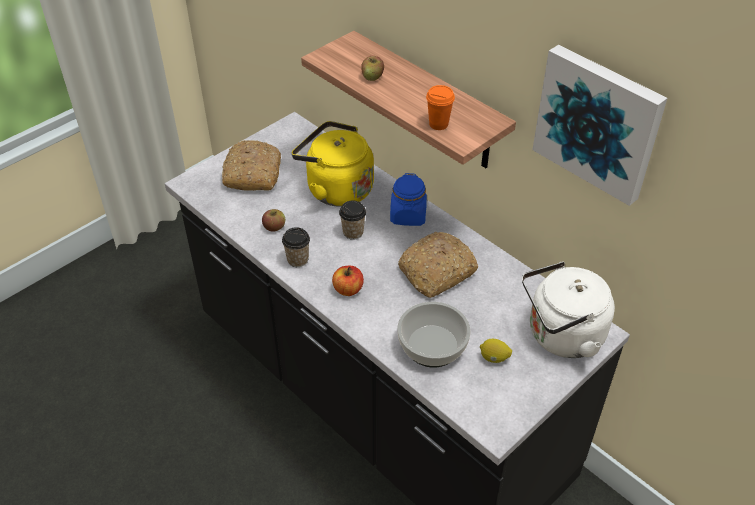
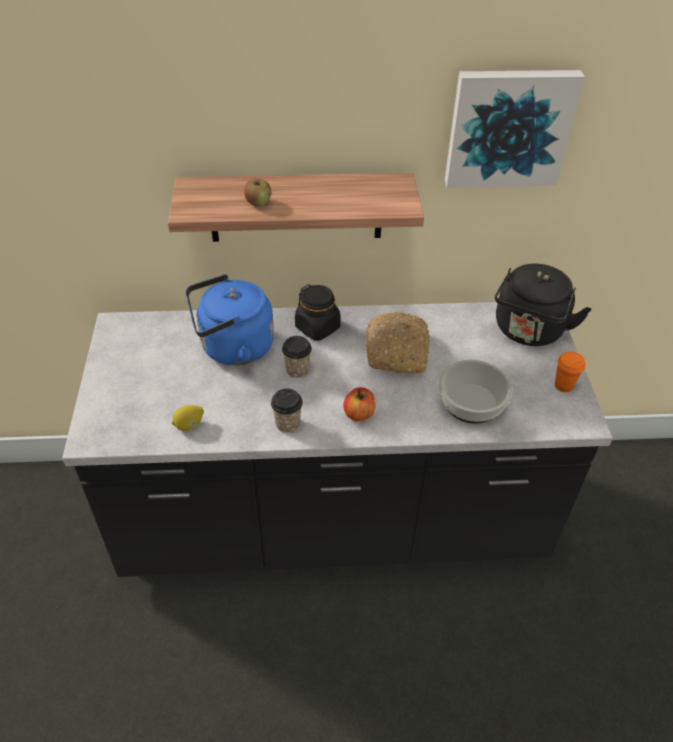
camera: 50 degrees left, 0 degrees up
bread [222,140,281,191] -> none
apple [262,209,285,232] -> none
yellow kettle [292,121,374,207] -> blue kettle [186,274,274,366]
blue jar [390,173,427,226] -> black jar [295,284,341,341]
orange cup [426,85,455,130] -> orange cup moved to [555,351,585,392]
lemon [480,339,512,363] -> lemon moved to [172,405,204,431]
white kettle [522,261,615,358] -> black kettle [495,264,591,346]

